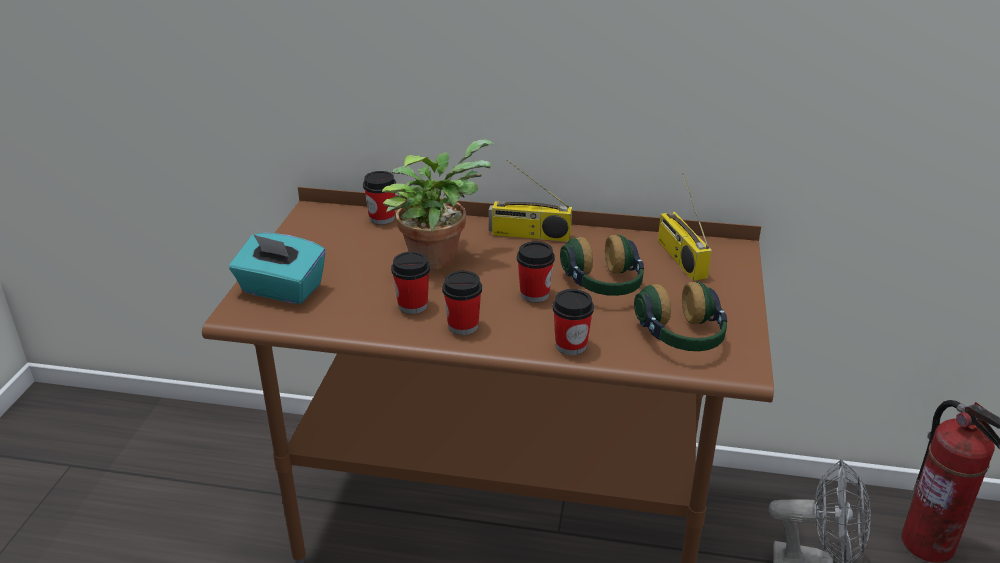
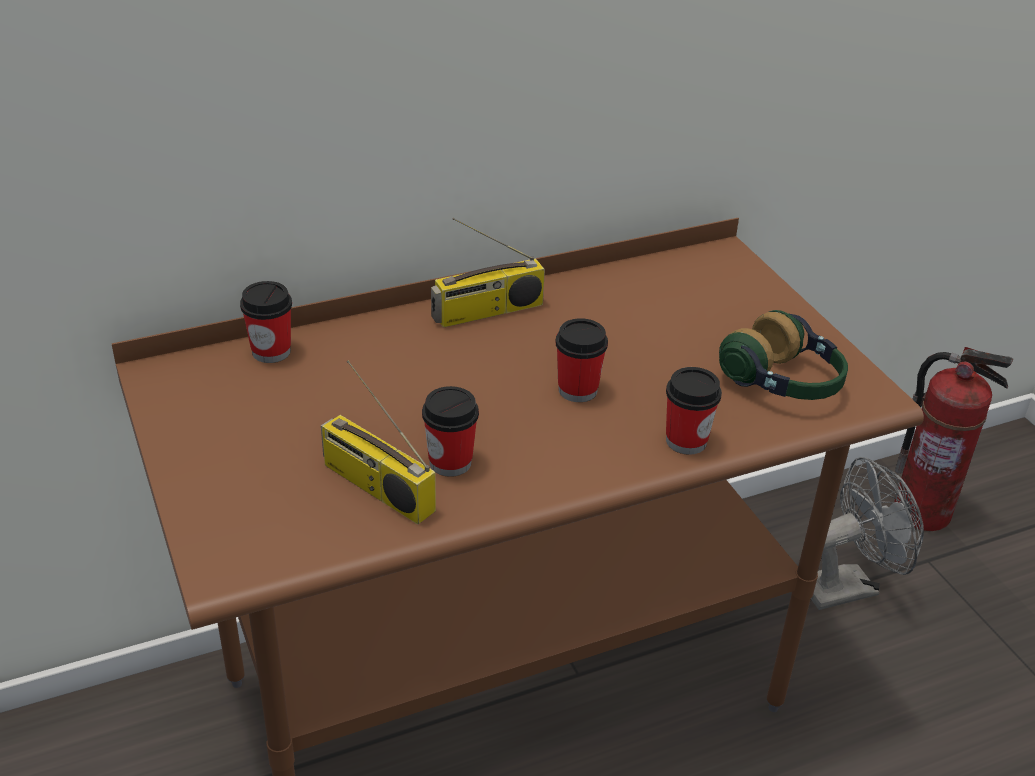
camera: 35 degrees left, 5 degrees up
turquoise tissue box [229,233,326,304] -> none
potted plant [382,139,494,270] -> none
cup [442,271,482,335] -> none
headphones [560,235,644,296] -> none
radio [658,173,712,281] -> radio moved to [321,360,436,524]

